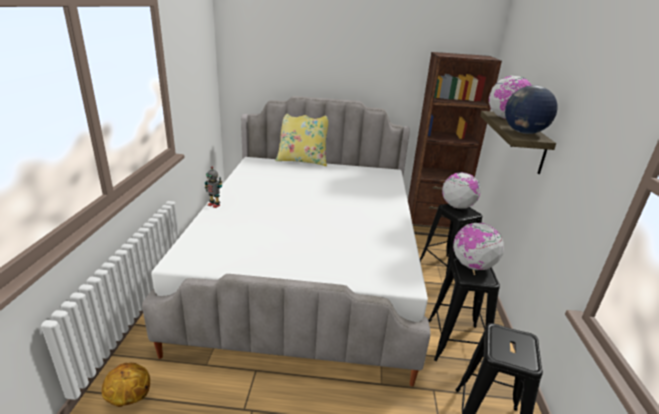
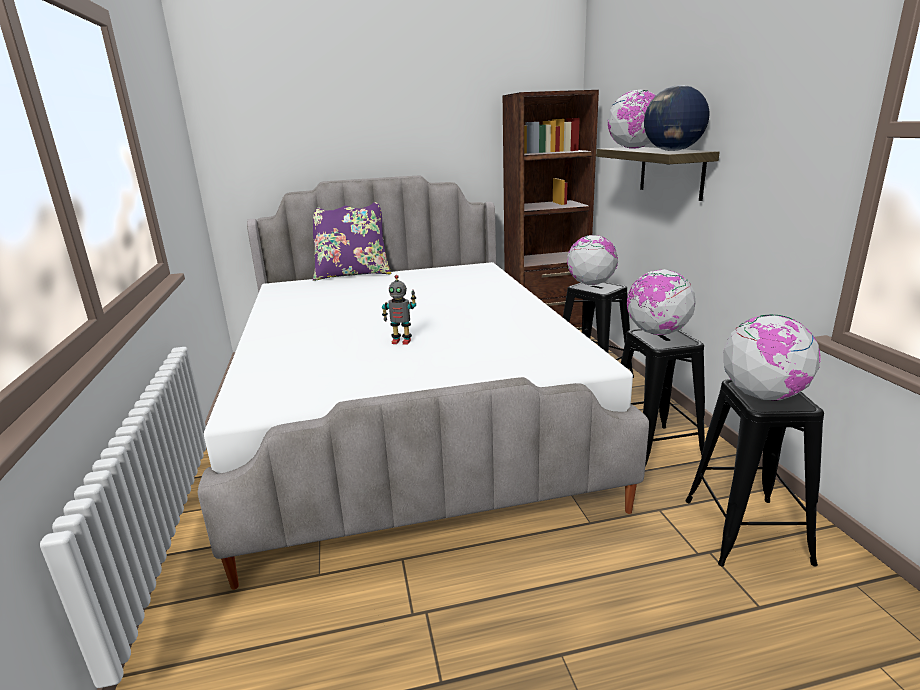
camera: 15 degrees left, 5 degrees down
basketball [102,363,150,407] -> none
toy robot [205,166,222,208] -> toy robot moved to [382,275,416,345]
yellow pillow [275,113,328,166] -> purple pillow [313,202,391,281]
none -> globe [724,315,821,400]

